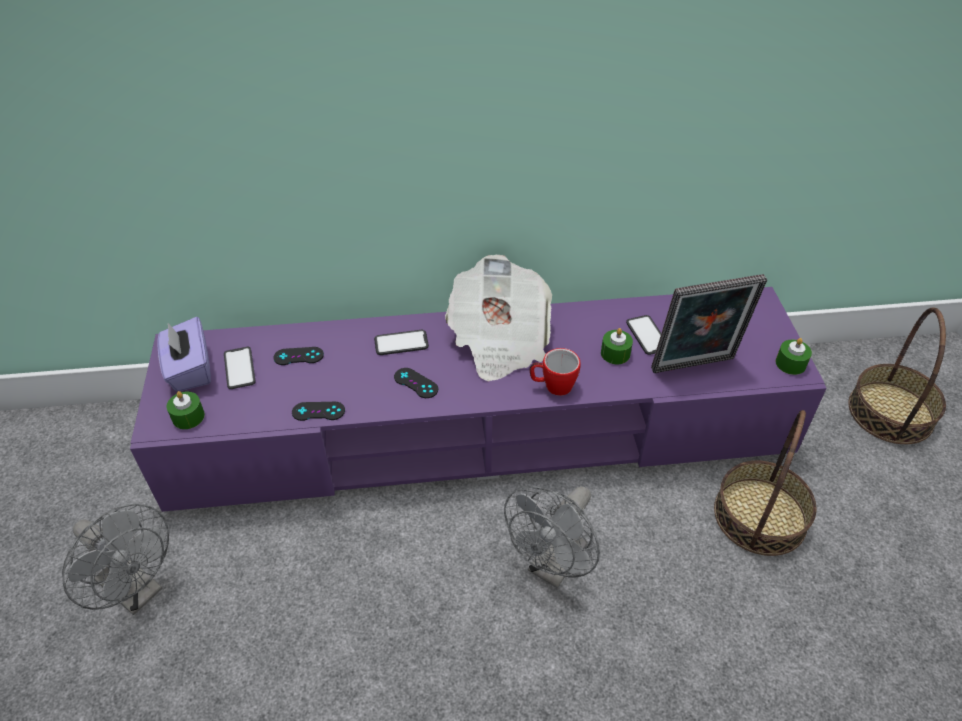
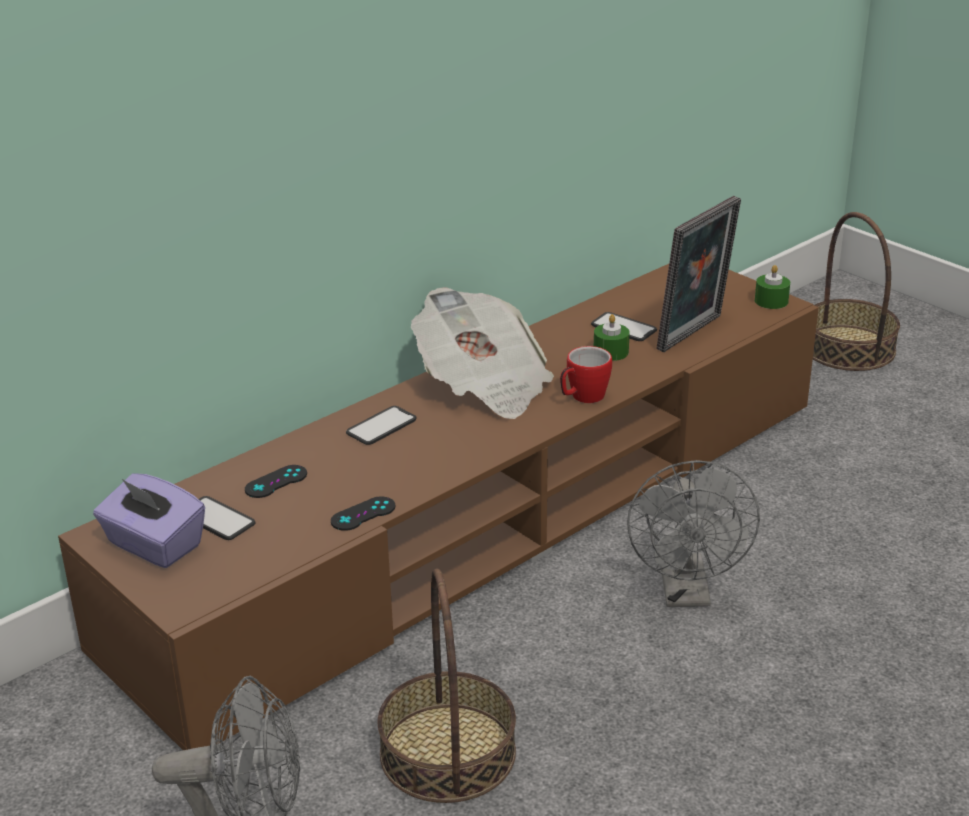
camera: 35 degrees left, 15 degrees down
purple tv stand [130,287,827,512] -> brown tv stand [58,264,819,751]
green candle [167,391,205,429] -> none
black game controller [394,368,438,398] -> none
basket [714,410,816,556] -> basket moved to [378,568,516,803]

